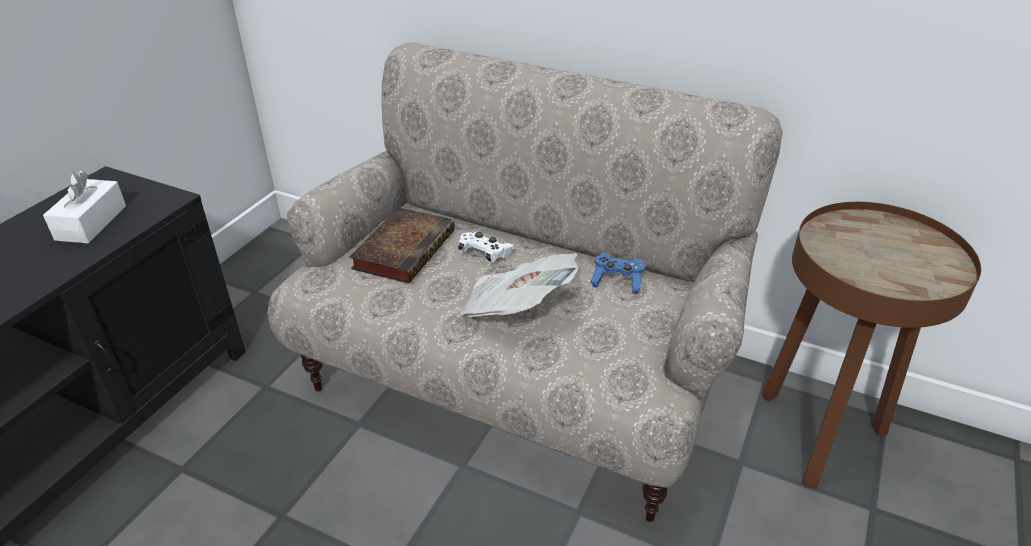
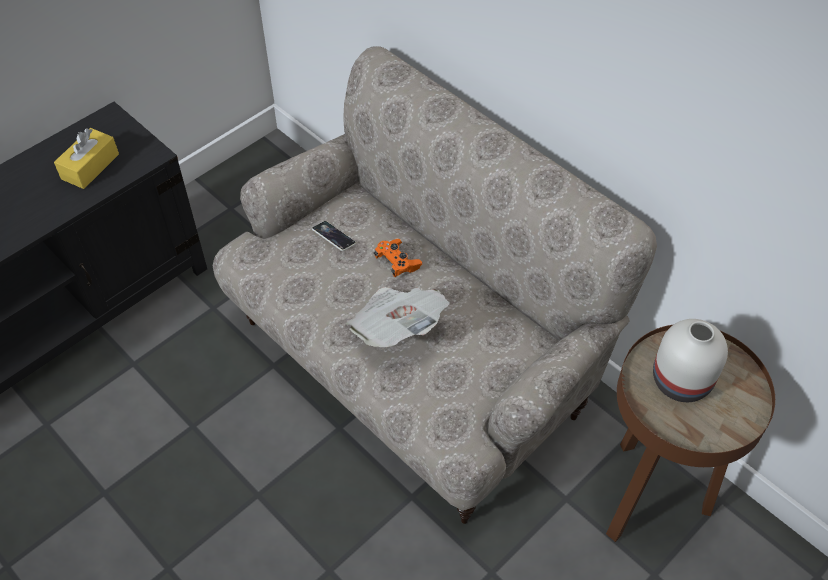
camera: 20 degrees right, 15 degrees up
white tissue box [43,170,126,244] -> yellow tissue box [54,128,119,189]
book [349,208,455,283] -> phone [312,221,356,251]
white game controller [458,232,514,265] -> orange game controller [374,239,422,277]
blue game controller [590,253,646,294] -> none
none -> white vase [653,319,728,402]

